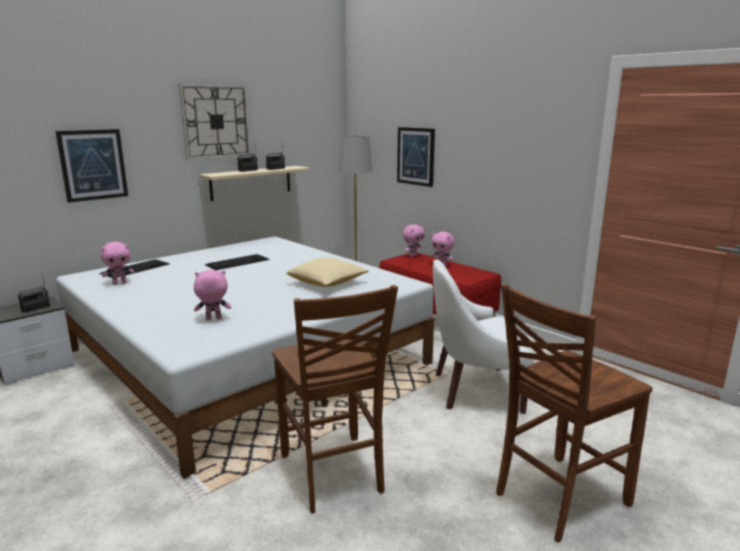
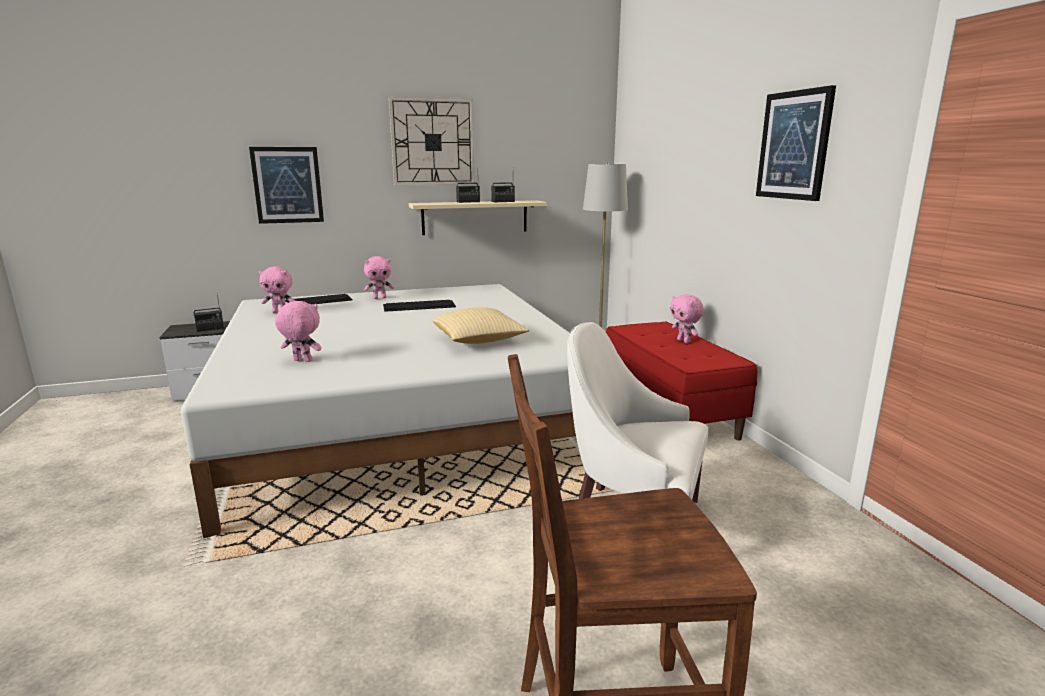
camera: 25 degrees right, 0 degrees up
brown chair [272,285,398,513] -> none
picture [397,127,435,187] -> picture moved to [756,85,836,201]
pink plush toy [403,224,425,257] -> pink plush toy moved to [364,256,394,299]

